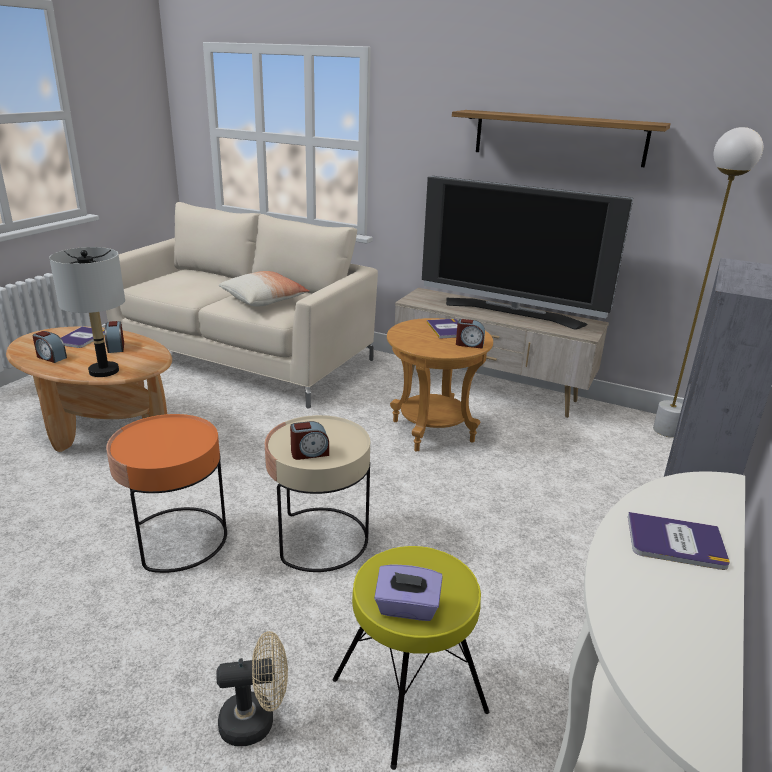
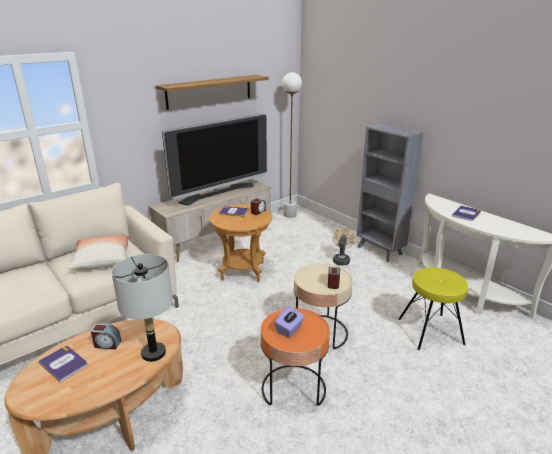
camera: 65 degrees left, 0 degrees up
alarm clock [32,331,67,363] -> none
beige fan [216,631,288,746] -> beige fan moved to [333,228,355,265]
purple tissue box [374,564,443,621] -> purple tissue box moved to [275,307,305,338]

